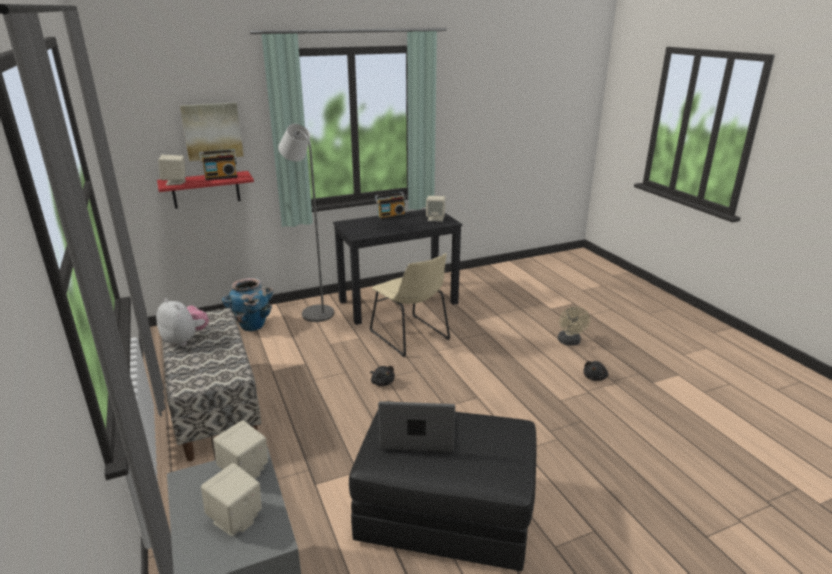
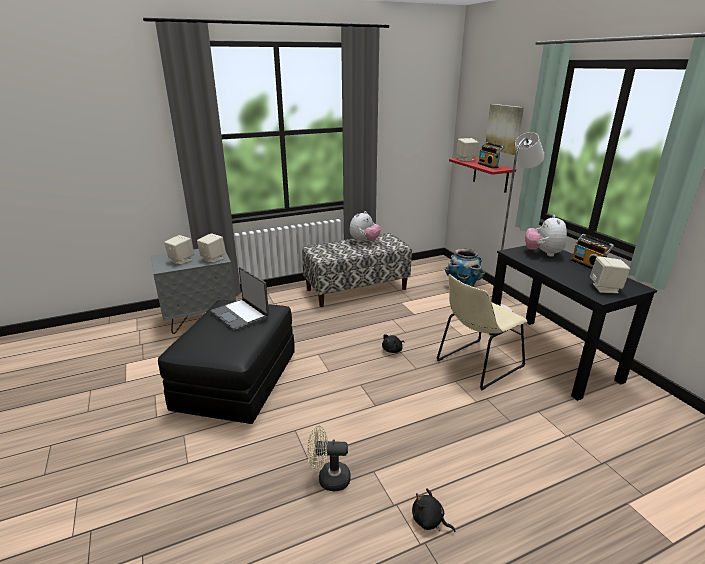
camera: 90 degrees right, 0 degrees up
laptop [378,401,455,452] -> laptop turned 135 degrees clockwise [211,267,269,332]
beige fan [558,307,590,346] -> beige fan moved to [307,425,351,491]
none -> plush toy [525,215,567,257]

